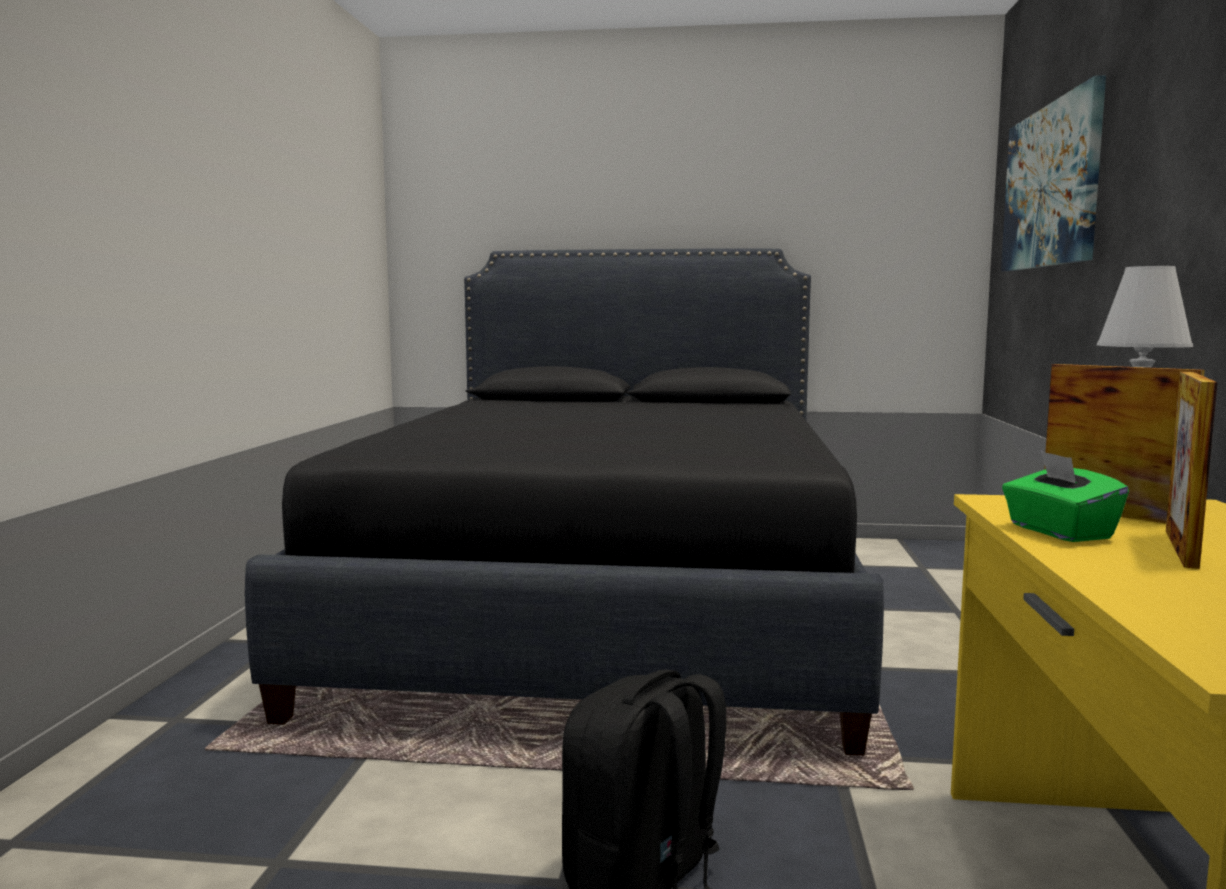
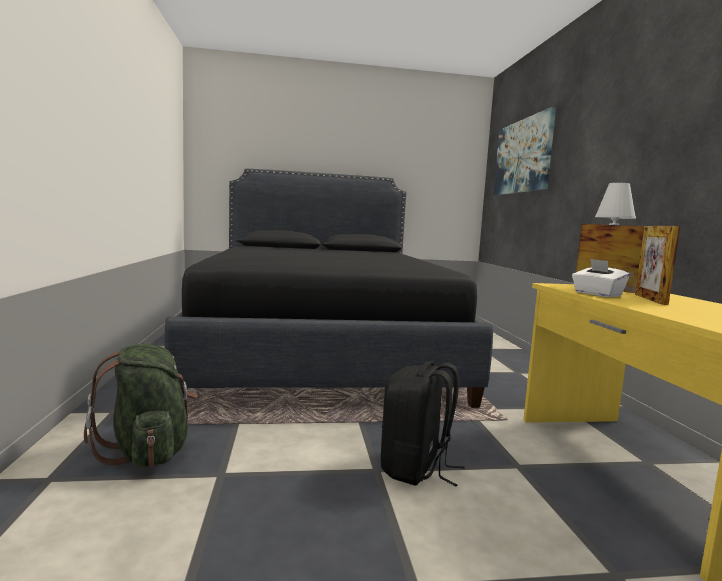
camera: 15 degrees left, 0 degrees up
green tissue box [1002,451,1129,542] -> white tissue box [572,259,630,297]
none -> green backpack [84,344,198,467]

